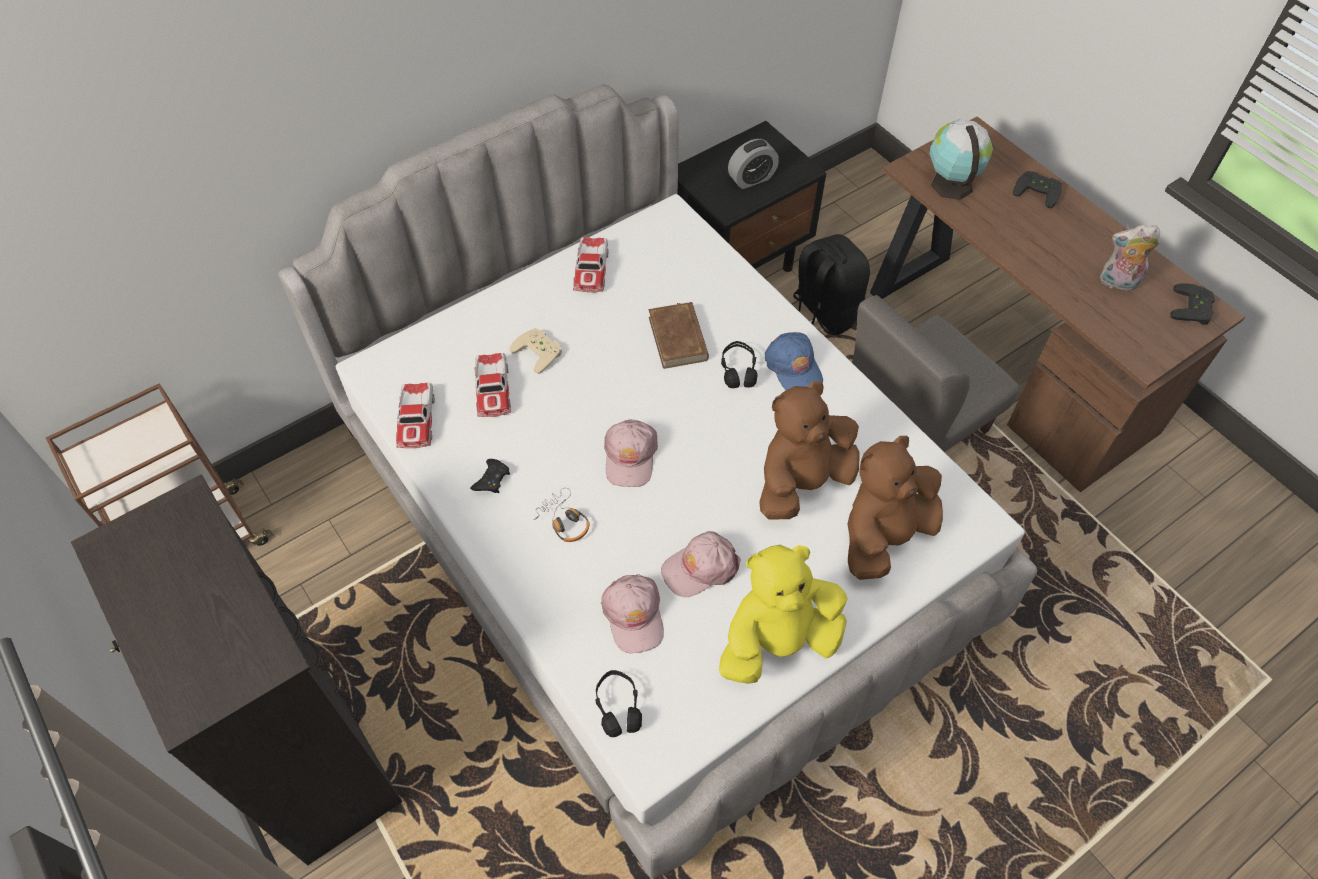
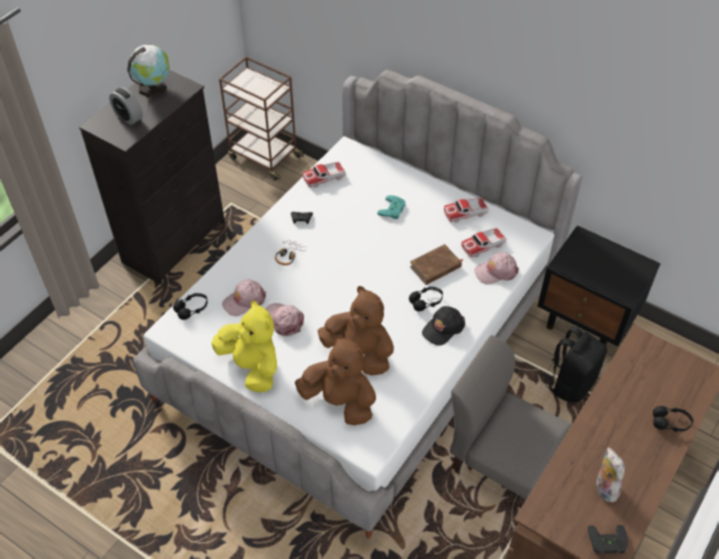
camera: 70 degrees right, 5 degrees down
toy car [475,353,511,417] -> toy car moved to [461,227,506,258]
beige game controller [509,328,562,374] -> turquoise game controller [377,195,405,219]
pink cap [604,420,658,487] -> pink cap moved to [474,252,519,285]
alarm clock [728,139,779,189] -> alarm clock moved to [109,87,143,125]
blue cap [765,332,823,390] -> black cap [422,306,465,346]
globe [929,119,993,200] -> globe moved to [127,45,170,98]
black game controller [1013,171,1062,209] -> black headphones [653,406,694,432]

